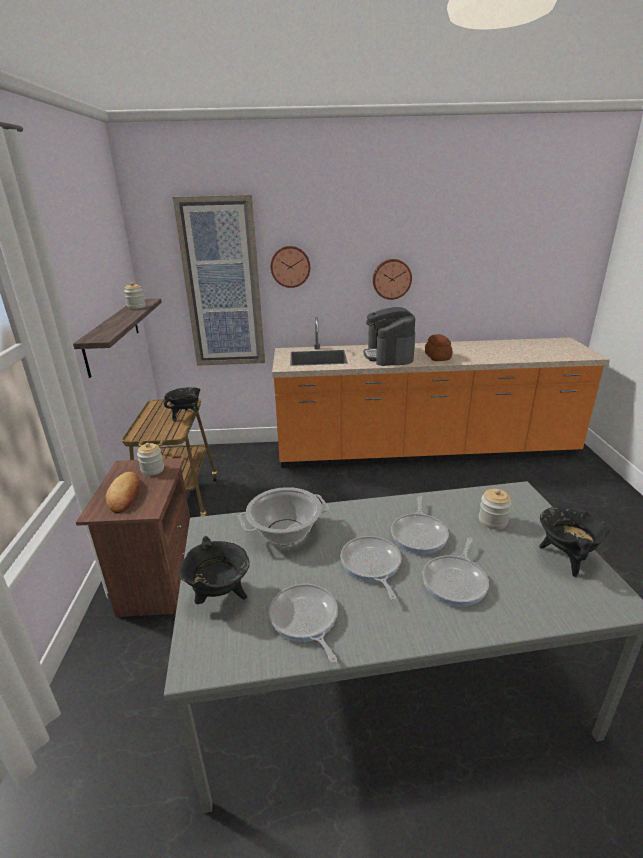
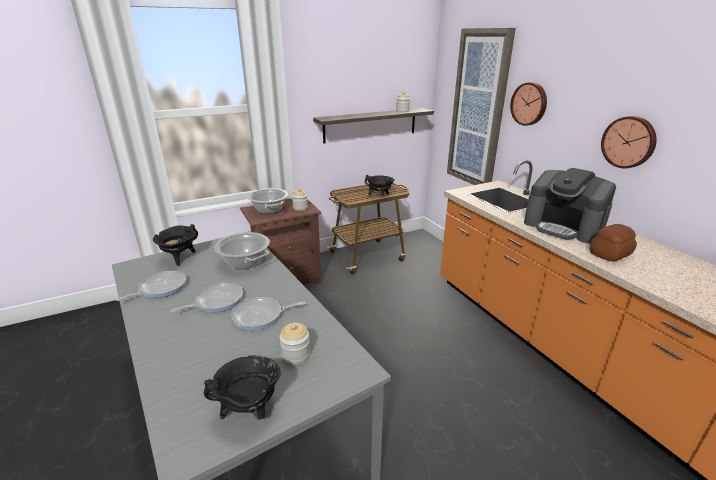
camera: 65 degrees right, 0 degrees up
bread [106,472,140,513] -> cooking pot [247,188,288,214]
coffee machine [364,307,415,366] -> coffee machine turned 105 degrees counterclockwise [524,168,616,243]
frying pan [422,537,489,606] -> none

